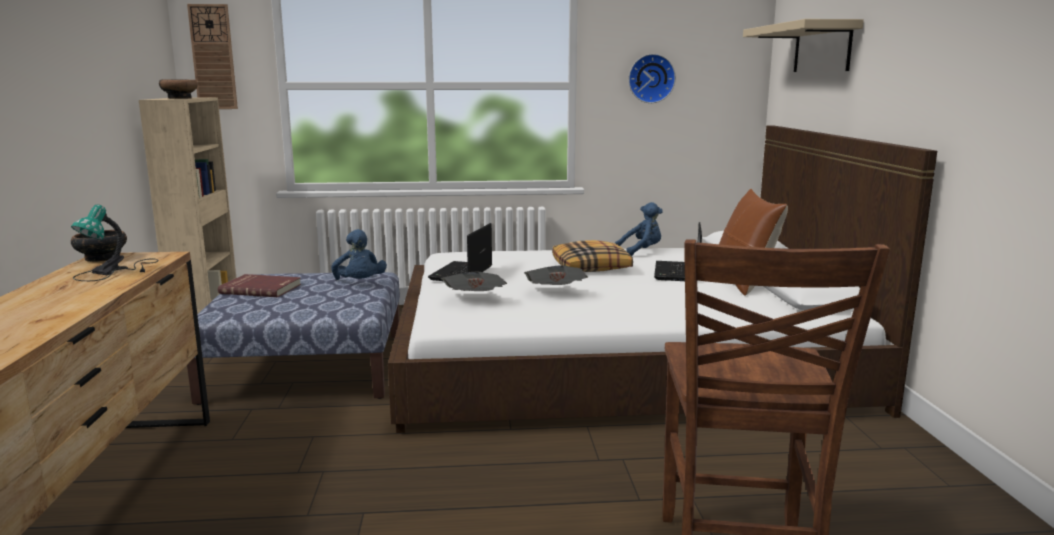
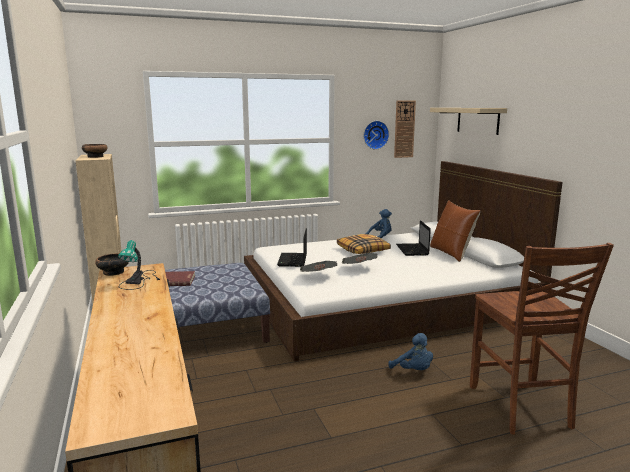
camera: 15 degrees left, 0 degrees up
wall clock [187,4,238,109] -> wall clock moved to [394,101,416,158]
blue plush toy [331,229,387,280] -> blue plush toy moved to [388,333,433,370]

